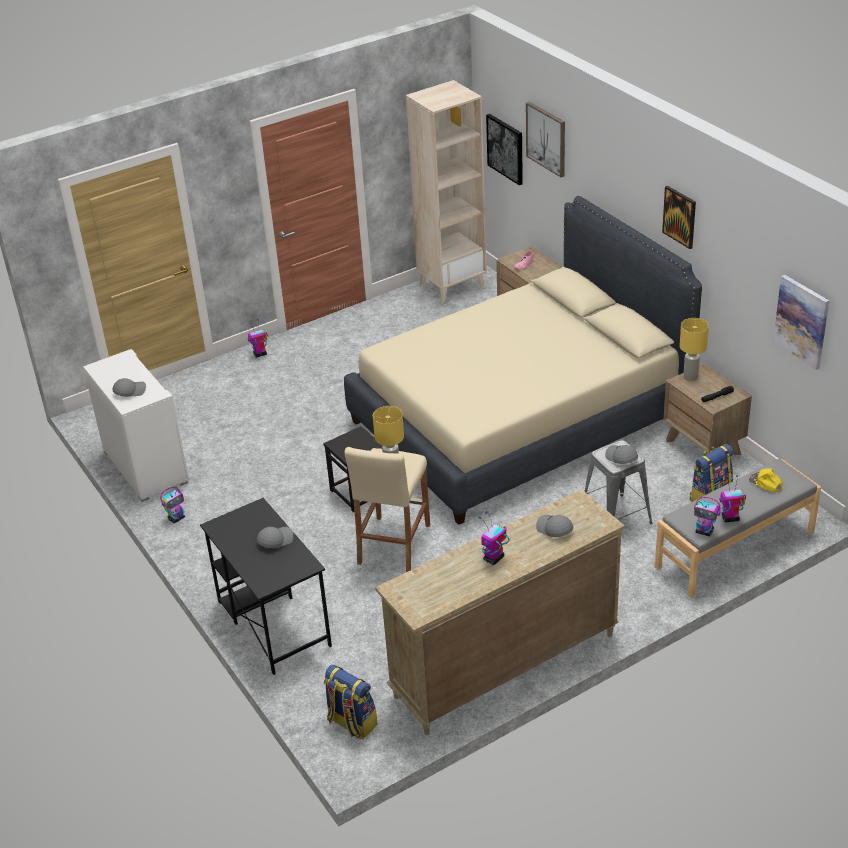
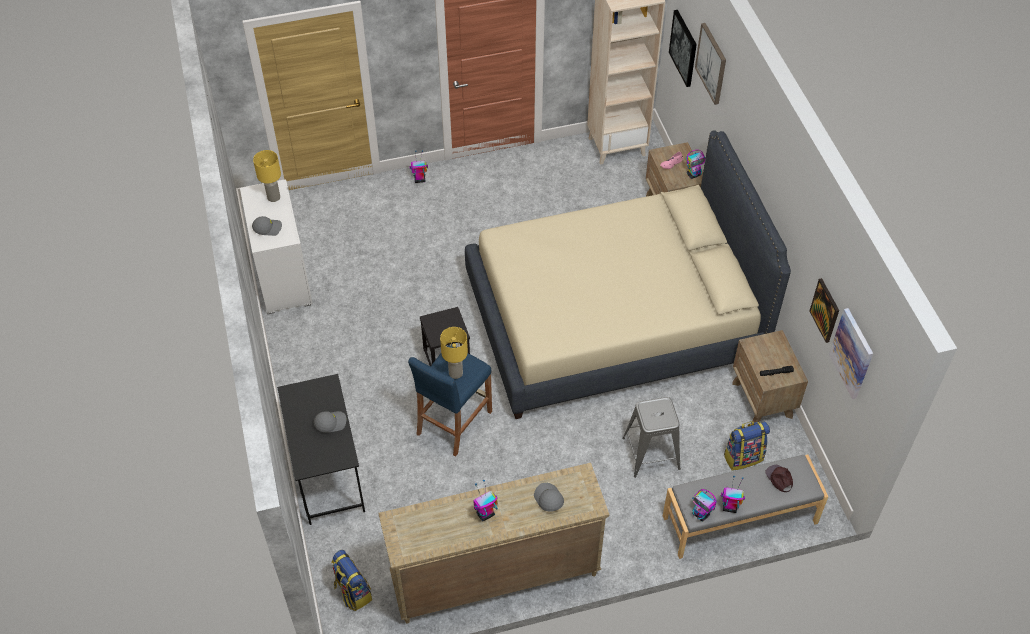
camera: 15 degrees right, 15 degrees up
toy robot [160,487,185,523] -> toy robot moved to [686,150,705,179]
beige stool [344,447,430,572] -> blue stool [408,344,492,457]
grey cap [605,445,638,464] -> none
picture [662,186,696,249] -> picture moved to [809,278,839,343]
yellow table lamp [680,318,709,381] -> yellow table lamp moved to [253,150,281,202]
yellow cap [749,469,783,492] -> brown cap [765,465,793,492]

